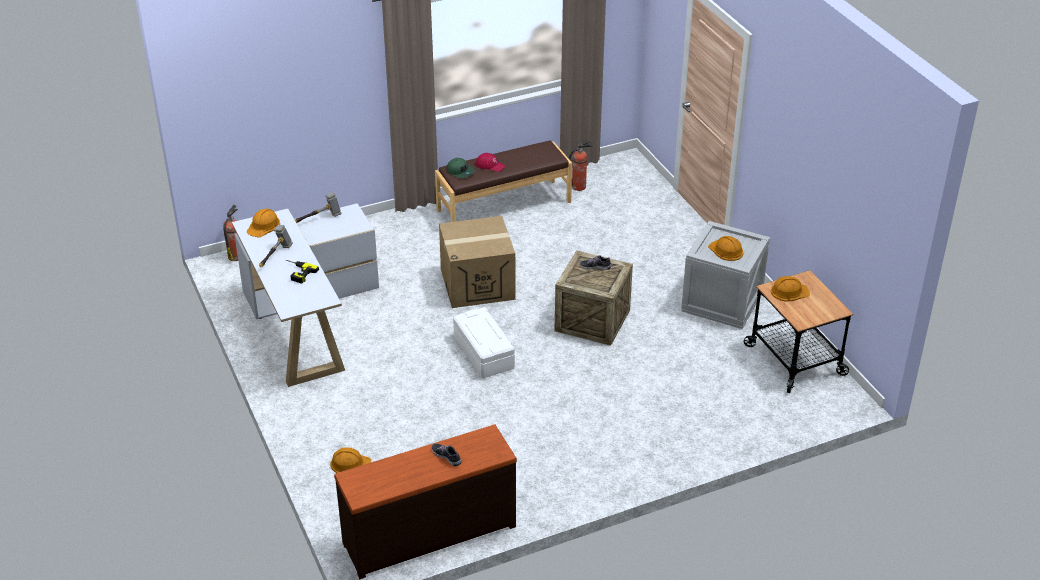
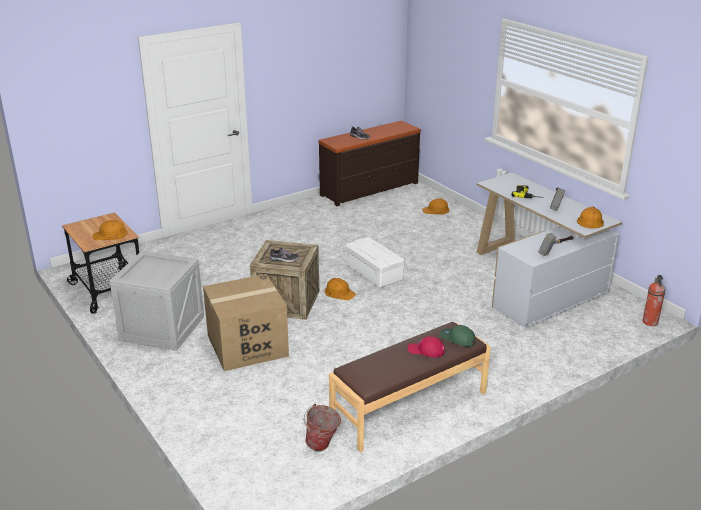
camera: 170 degrees right, 10 degrees down
cardboard box [439,216,515,308] -> cardboard box moved to [203,274,289,371]
fire extinguisher [569,140,593,191] -> bucket [304,403,341,451]
orange hard hat [708,236,744,261] -> orange hard hat moved to [325,278,356,300]

